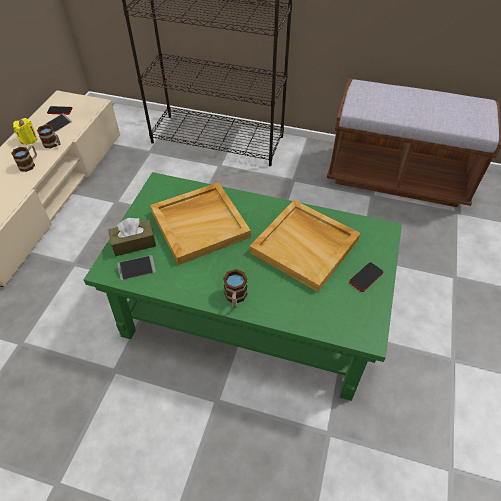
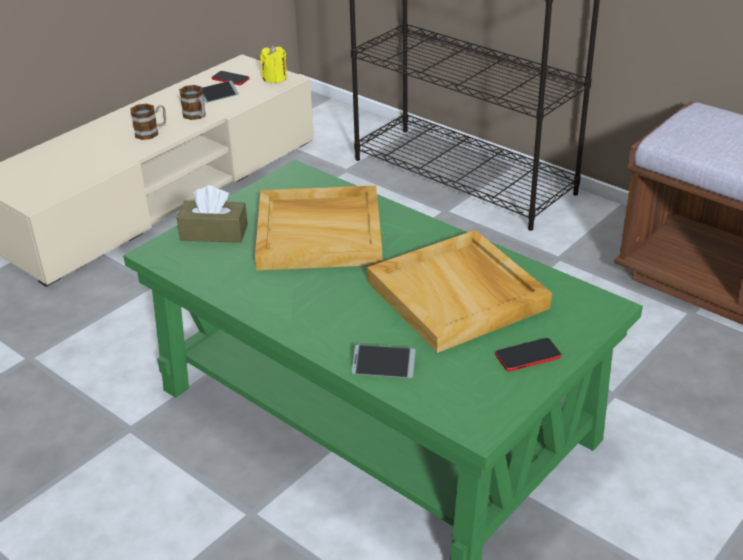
camera: 25 degrees right, 15 degrees down
yellow candle [13,118,37,145] -> yellow candle moved to [260,45,287,83]
phone [117,255,156,280] -> phone moved to [352,345,416,378]
mug [223,269,247,308] -> none

